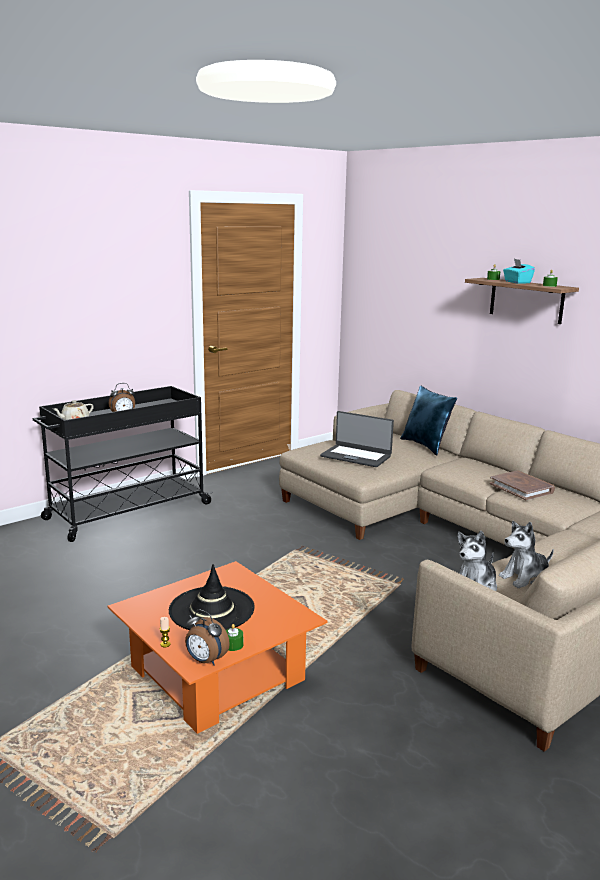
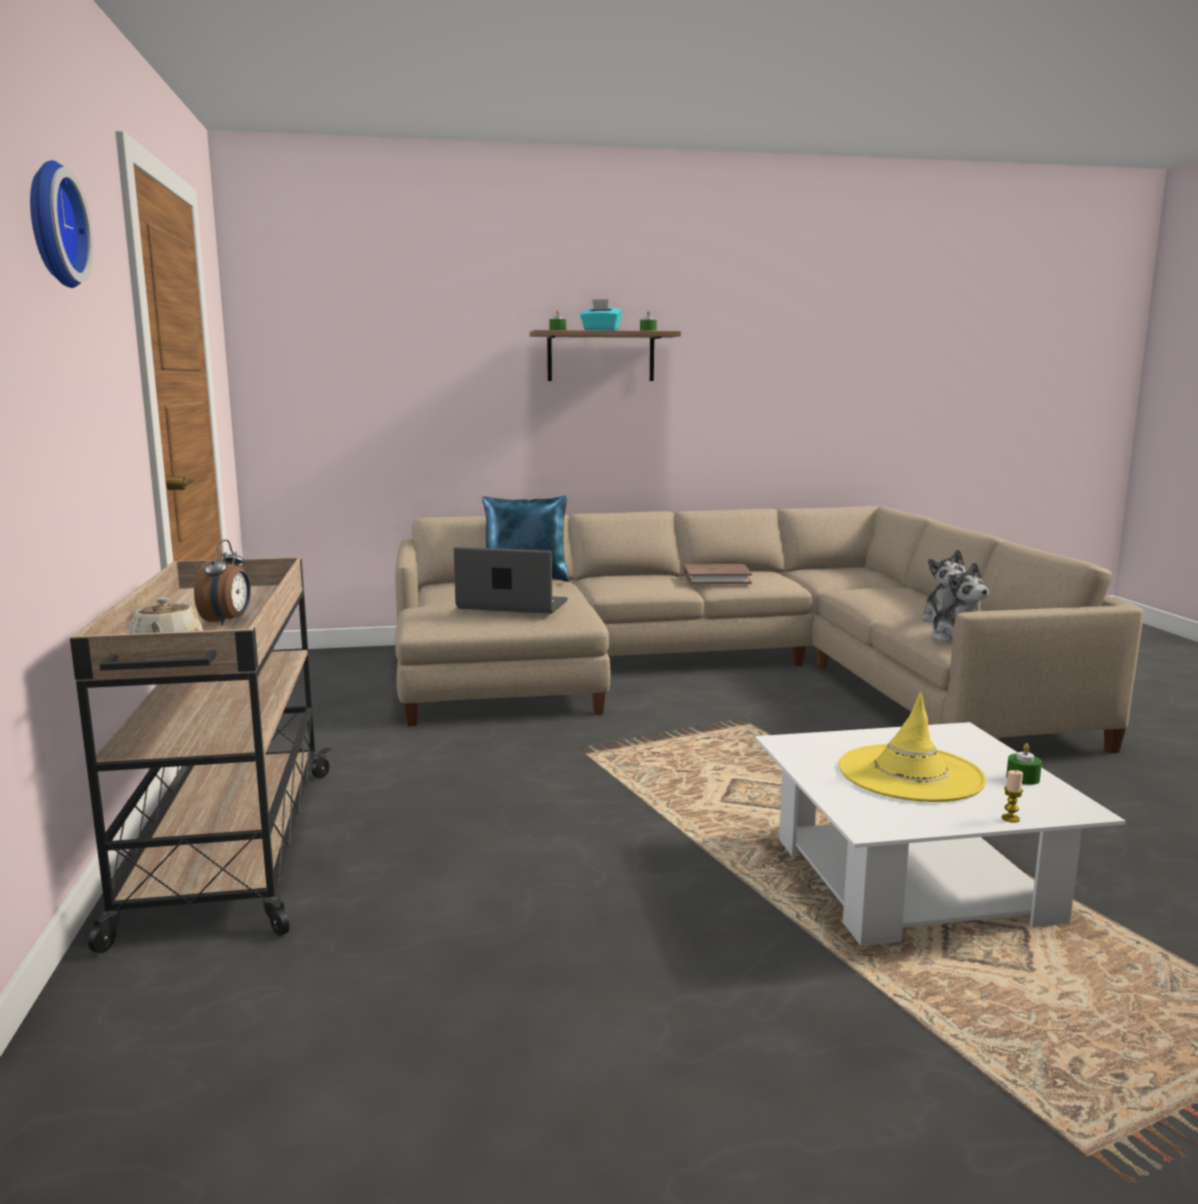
camera: 60 degrees left, 5 degrees down
black cart [33,386,213,542] -> beige cart [70,557,332,953]
orange coffee table [108,561,328,734] -> white coffee table [755,722,1126,946]
black hat [169,564,255,630] -> yellow hat [839,691,986,802]
alarm clock [185,609,230,665] -> none
laptop [320,411,394,467] -> laptop turned 135 degrees counterclockwise [454,547,567,614]
none -> wall clock [30,160,93,288]

